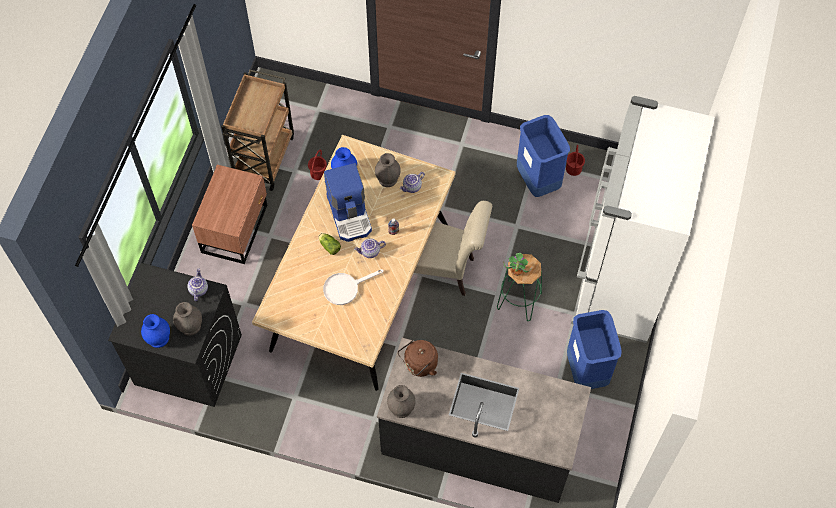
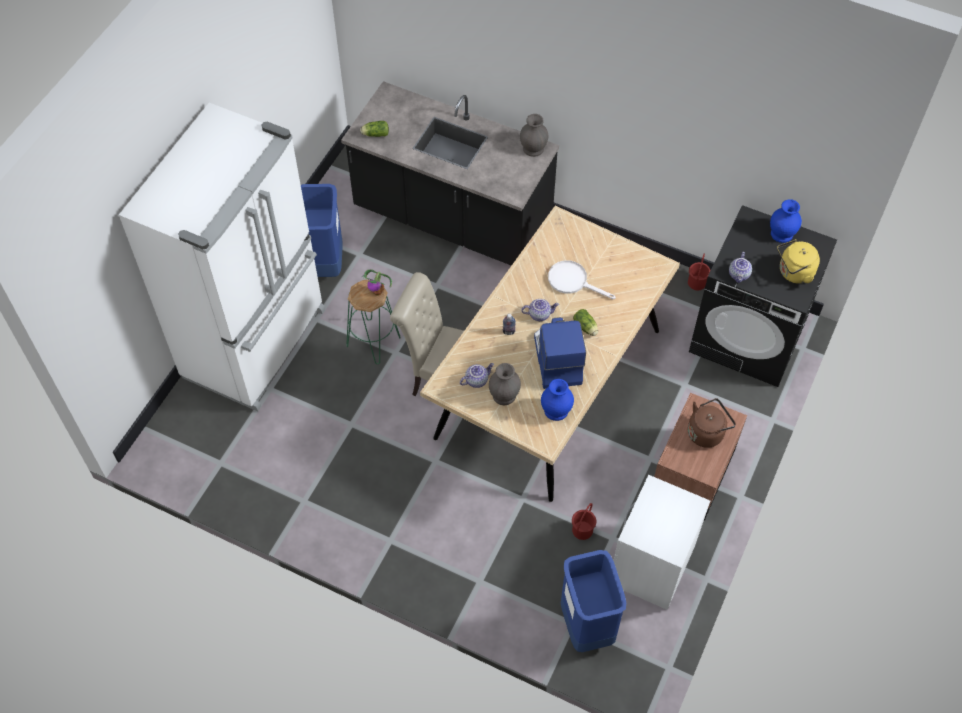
camera: 170 degrees left, 5 degrees down
grey vase [173,302,202,336] -> none
brown cart [221,69,294,191] -> white nightstand [613,475,710,610]
white frying pan [323,269,384,305] -> white frying pan turned 135 degrees counterclockwise [548,260,616,299]
brown kettle [398,340,438,377] -> brown kettle moved to [688,398,736,448]
blue trash can [517,115,570,197] -> blue trash can moved to [561,550,626,652]
red bucket [566,145,585,176] -> red bucket moved to [688,254,711,290]
none -> lettuce [360,121,389,137]
none -> yellow kettle [777,239,820,284]

